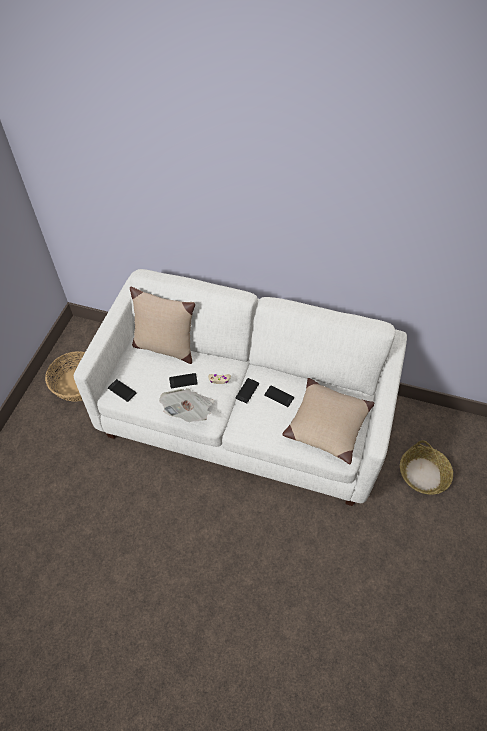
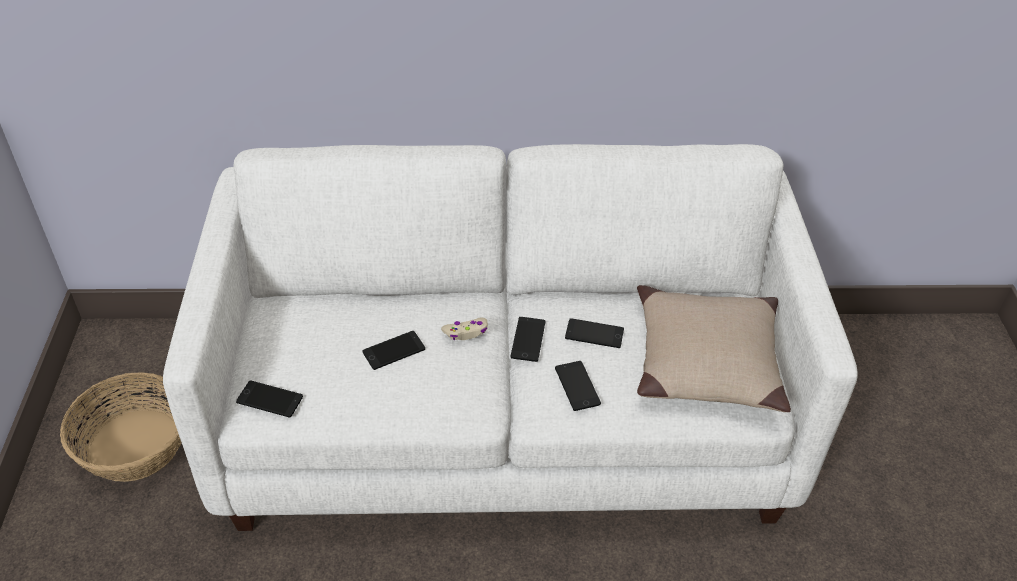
camera: 20 degrees left, 10 degrees down
beige pillow [130,286,195,364] -> none
newspaper [159,388,214,422] -> none
basket [400,440,453,495] -> none
none -> phone [555,361,601,411]

